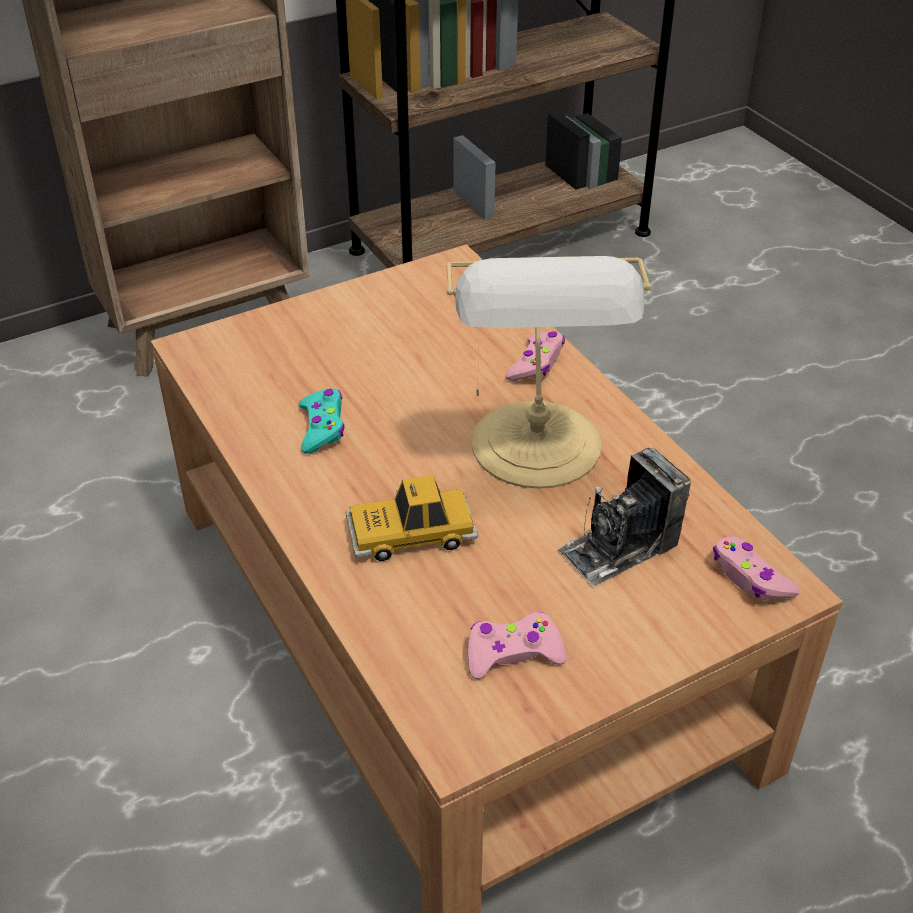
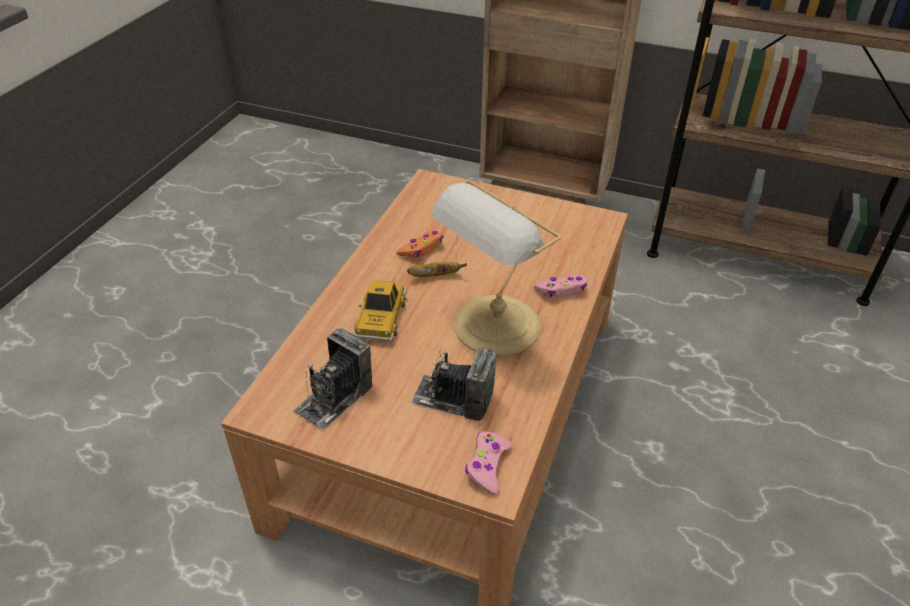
camera: 50 degrees right, 0 degrees up
turquoise game controller [299,388,345,454] -> orange game controller [396,230,443,258]
toy car [346,475,478,561] -> toy car turned 120 degrees counterclockwise [353,280,407,342]
pink game controller [468,612,566,679] -> camera [293,328,372,430]
none -> banana [407,262,467,277]

